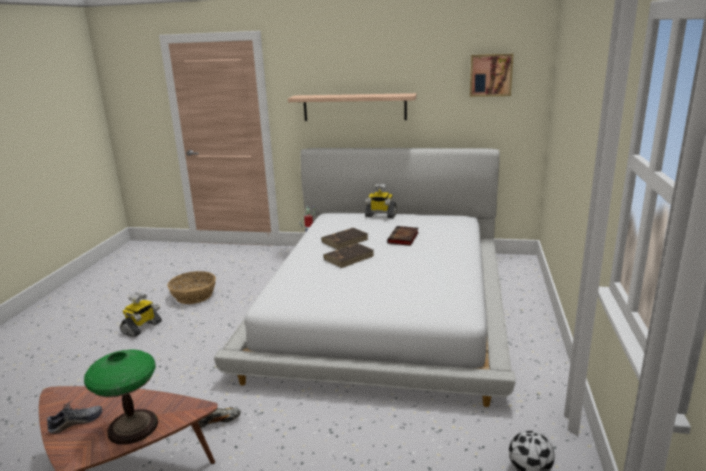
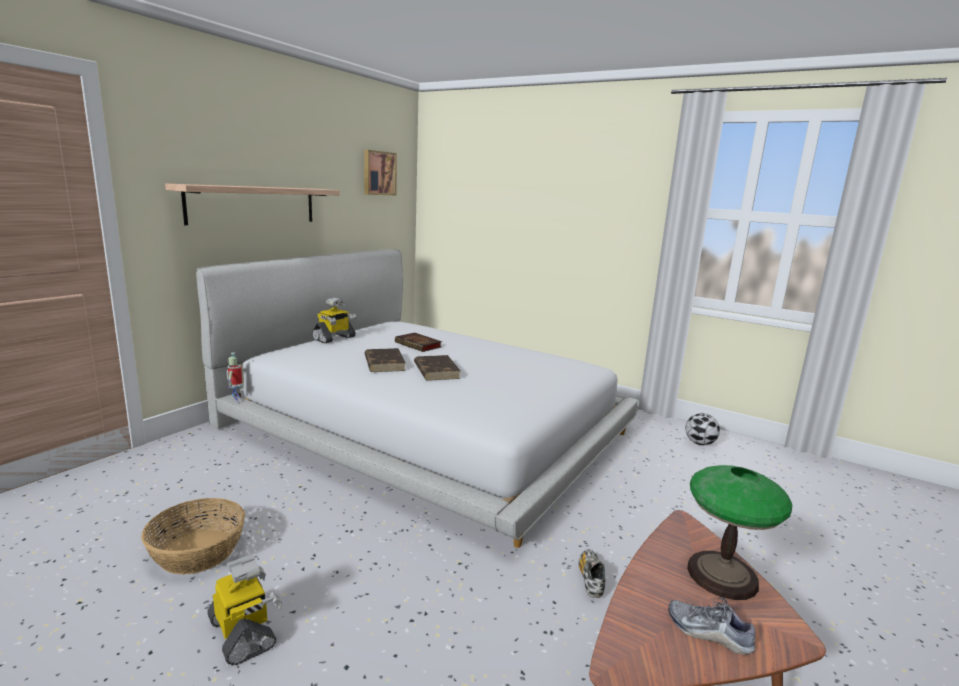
camera: 70 degrees left, 5 degrees down
shoe [46,400,103,434] -> shoe turned 45 degrees counterclockwise [668,598,758,655]

